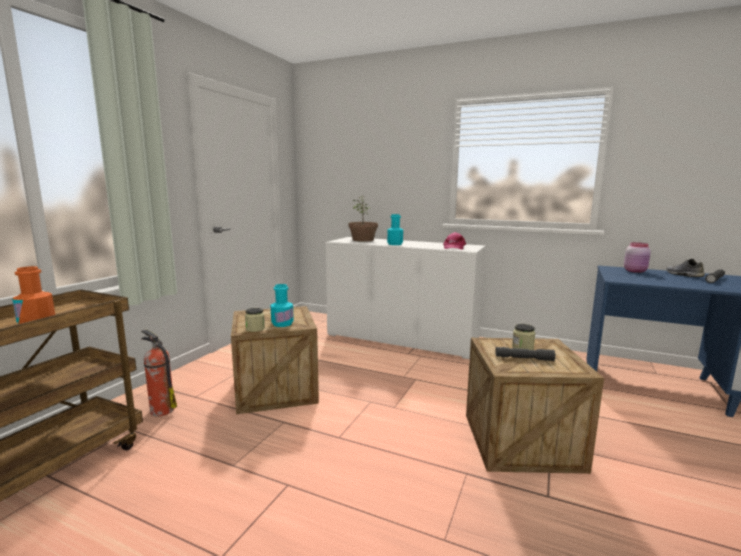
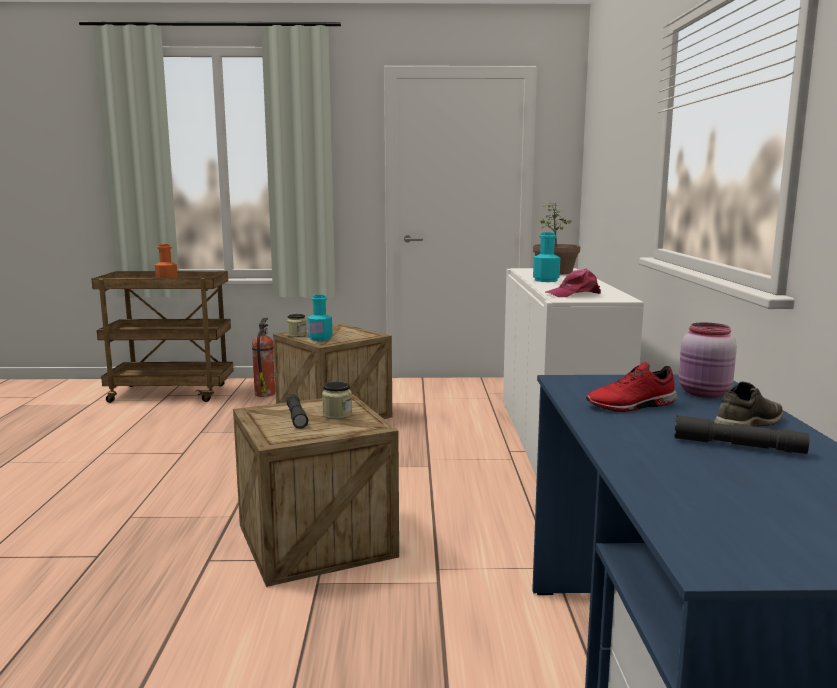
camera: 65 degrees right, 0 degrees up
none -> red shoe [586,362,677,412]

